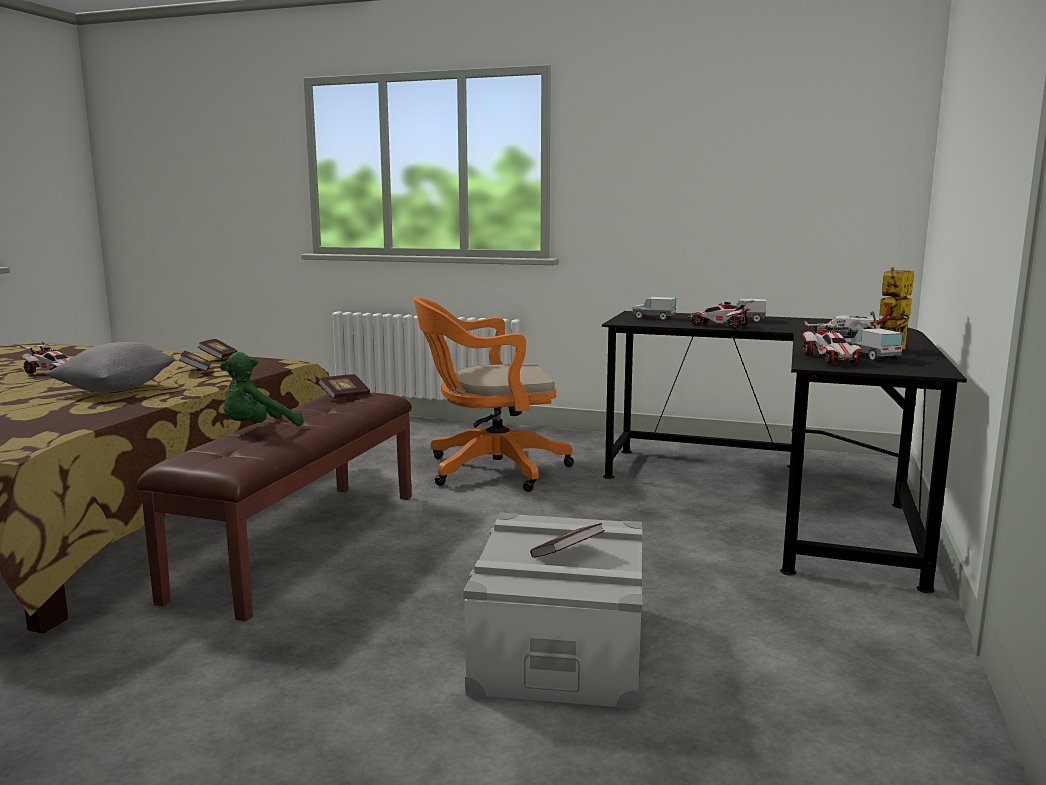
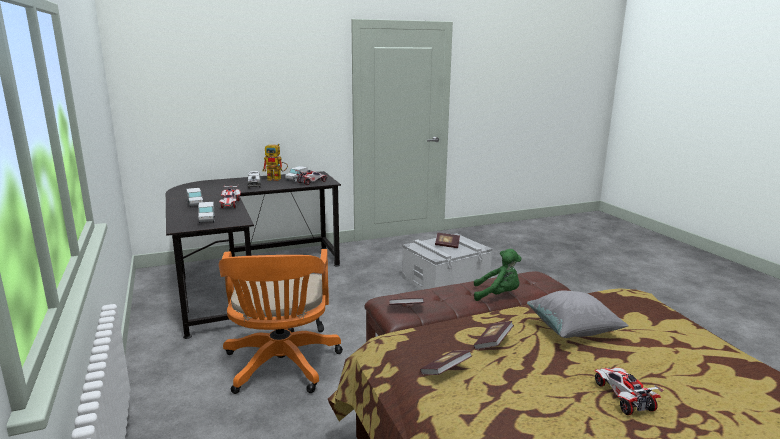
camera: 130 degrees left, 5 degrees up
orange office chair [414,297,574,492] -> orange office chair turned 45 degrees clockwise [219,249,343,394]

